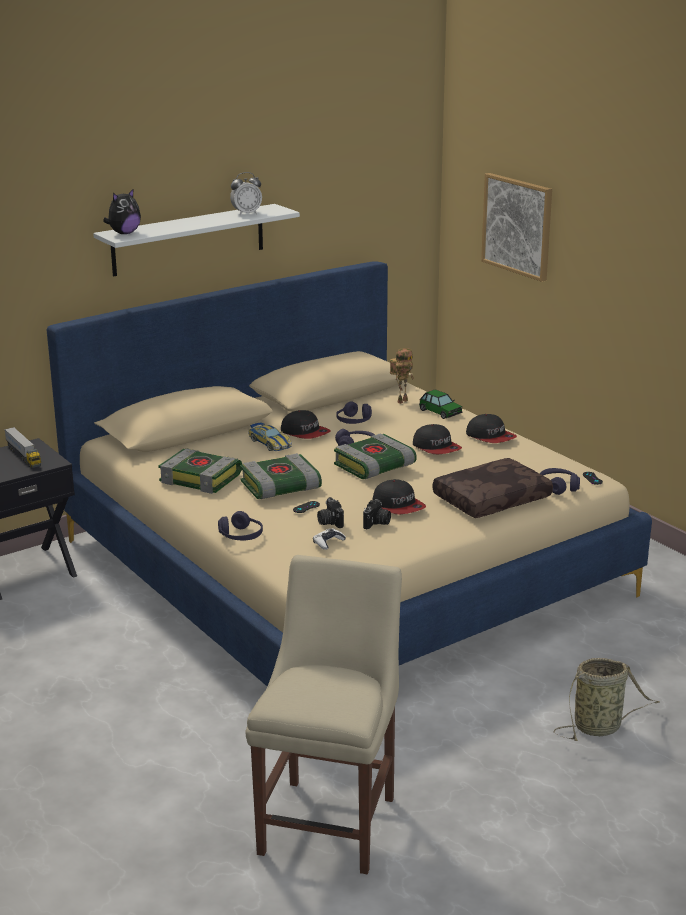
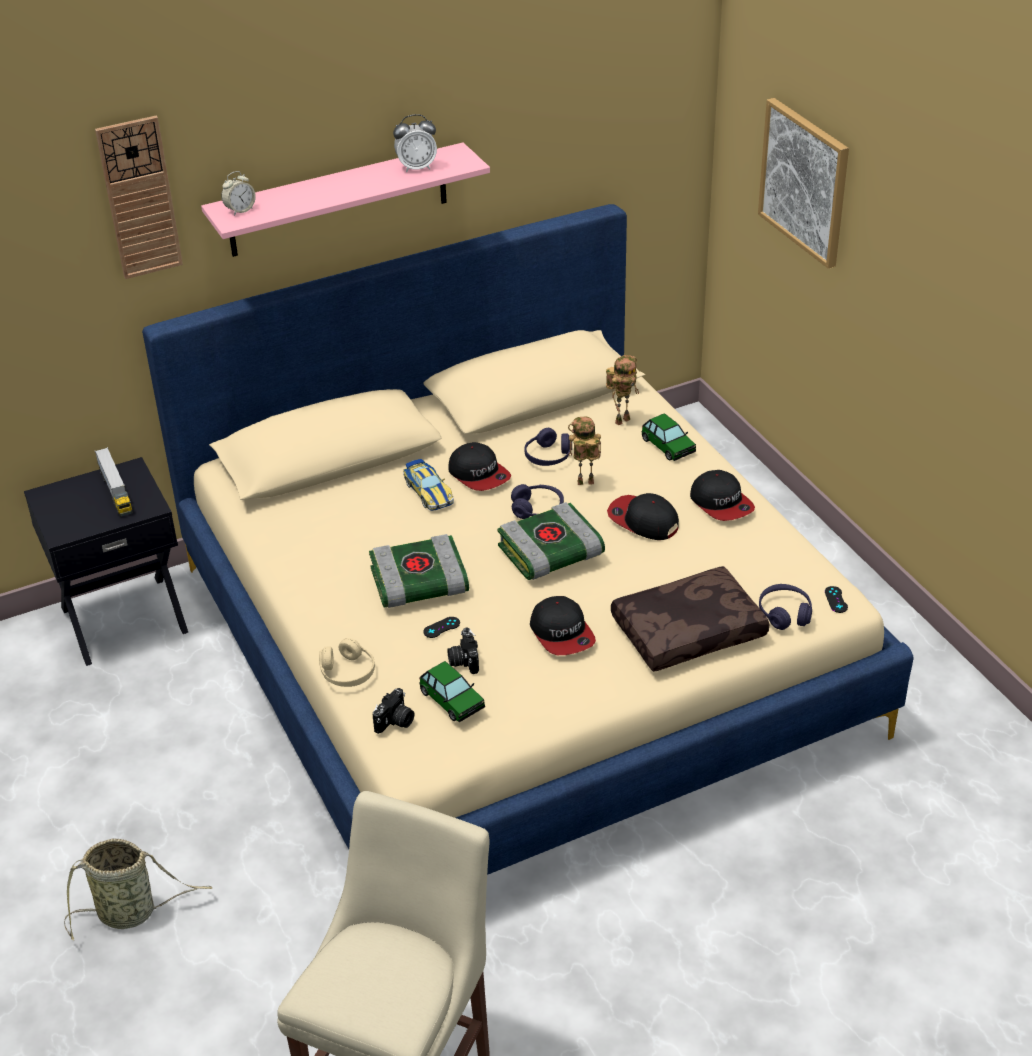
camera: 10 degrees right, 15 degrees up
white shelf [93,204,300,276] -> pink shelf [201,143,490,257]
plush toy [103,188,141,234] -> alarm clock [221,171,256,216]
book [158,449,242,494] -> none
purple headphones [218,511,263,540] -> beige headphones [319,638,375,687]
white game controller [313,528,346,550] -> toy car [419,661,485,722]
camera [363,499,391,529] -> camera moved to [373,688,414,734]
cap [413,424,462,454] -> cap turned 150 degrees clockwise [607,493,679,540]
basket [554,658,659,741] -> basket moved to [64,838,213,940]
none -> wall clock [95,116,183,279]
none -> toy robot [568,417,601,485]

